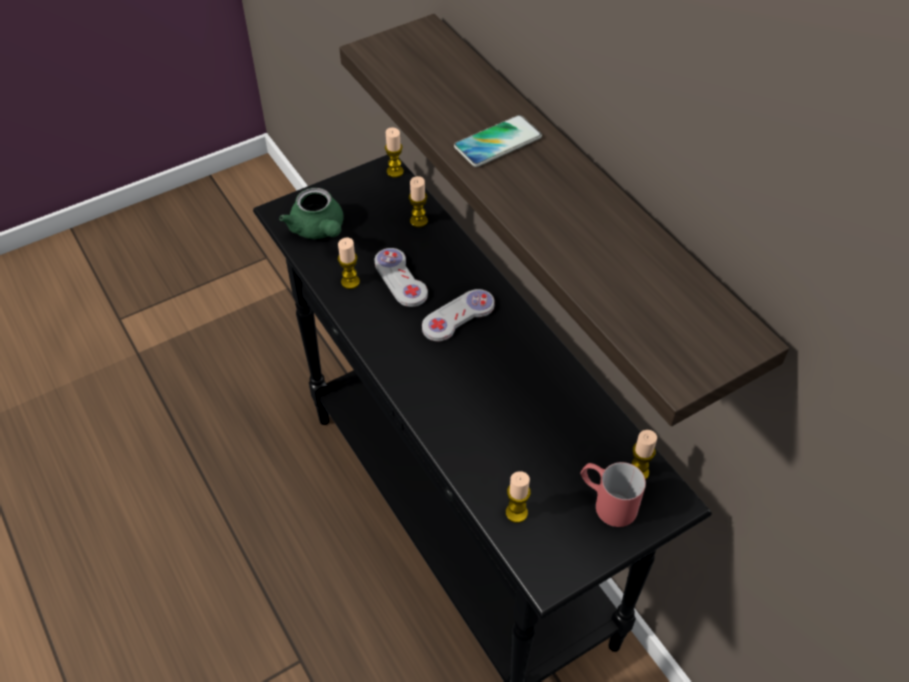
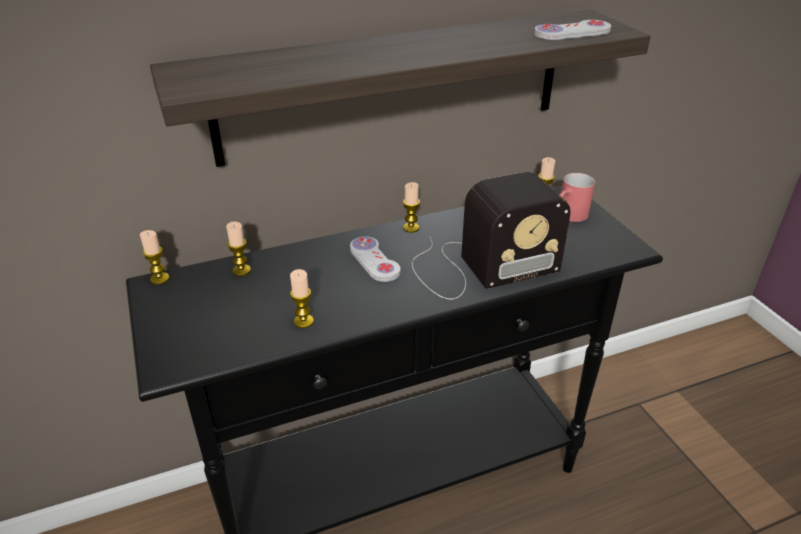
camera: 80 degrees left, 15 degrees down
green teapot [279,188,343,239] -> none
white game controller [375,248,428,307] -> white game controller moved to [534,20,611,40]
phone [454,115,542,167] -> none
candle [506,471,531,523] -> candle moved to [403,182,420,233]
none -> radio [412,172,571,300]

